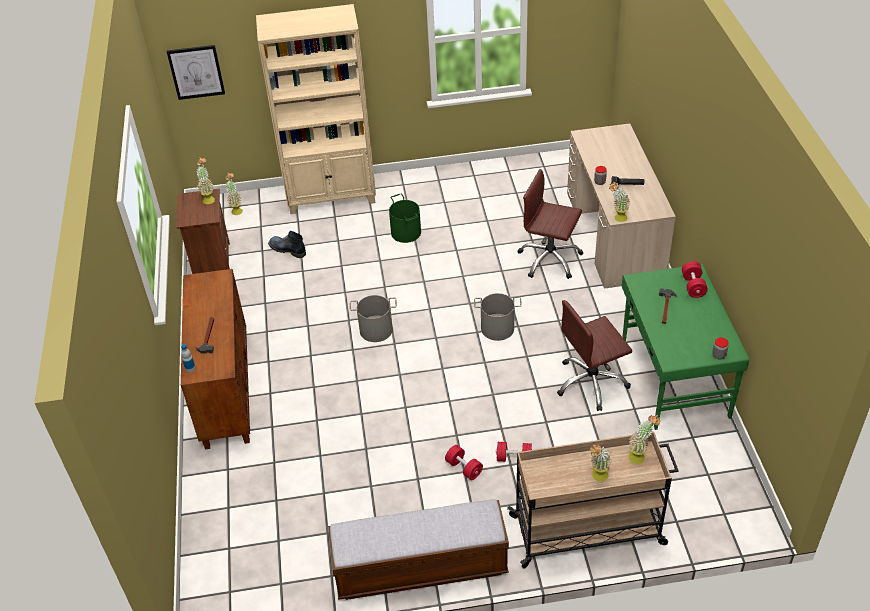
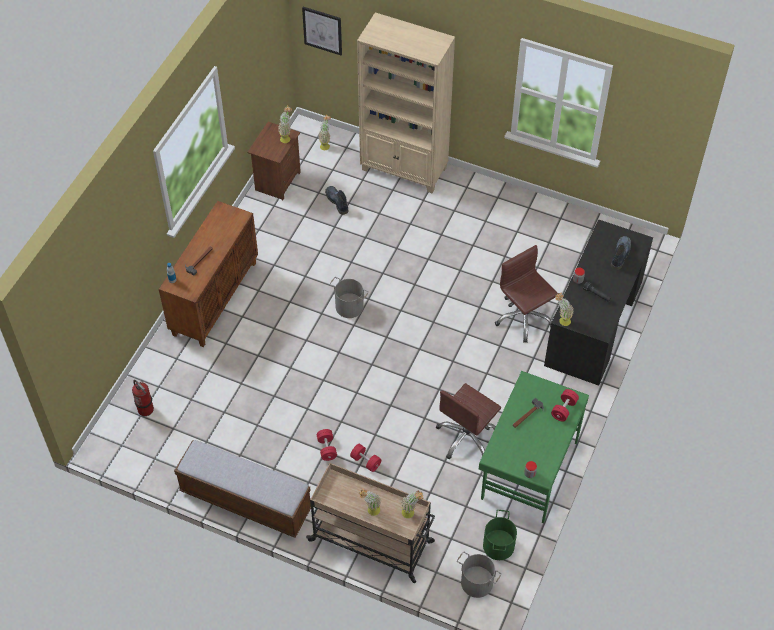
camera: 30 degrees right, 10 degrees up
green bucket [389,194,421,243] -> green bucket moved to [483,510,517,560]
grey bucket [474,293,522,341] -> grey bucket moved to [457,552,502,598]
brown office chair [557,300,632,411] -> brown office chair turned 60 degrees counterclockwise [436,383,501,460]
beige desk [567,123,676,289] -> black desk [544,219,653,386]
none -> fire extinguisher [132,380,154,416]
none -> boot [611,236,631,270]

